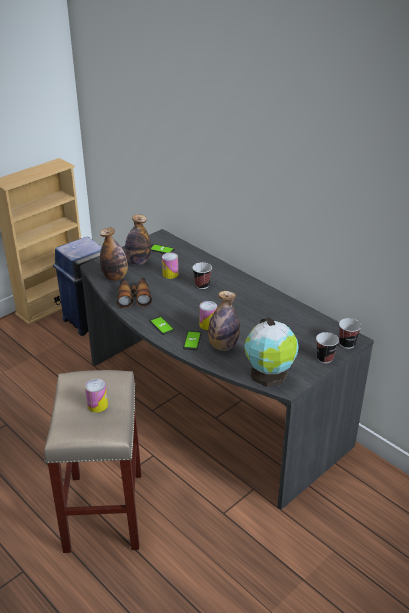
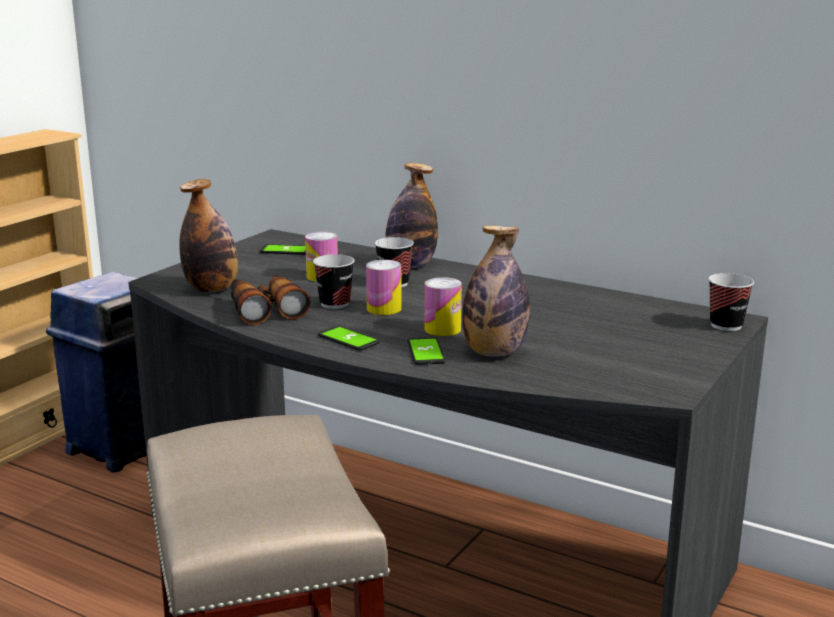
camera: 15 degrees left, 15 degrees down
can [85,379,108,413] -> can moved to [366,260,402,315]
bottle [125,214,151,265] -> bottle moved to [385,163,438,268]
globe [244,318,299,387] -> none
cup [316,332,339,363] -> cup moved to [313,254,354,309]

